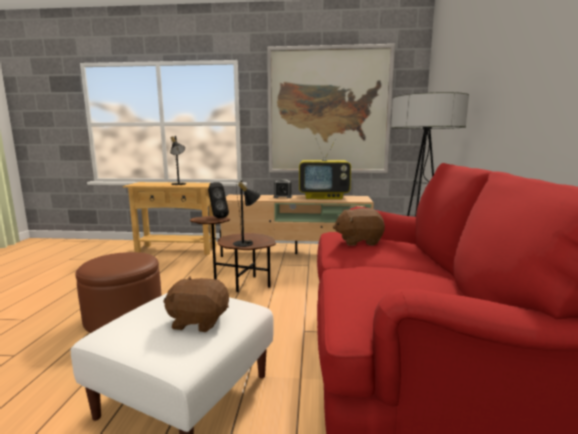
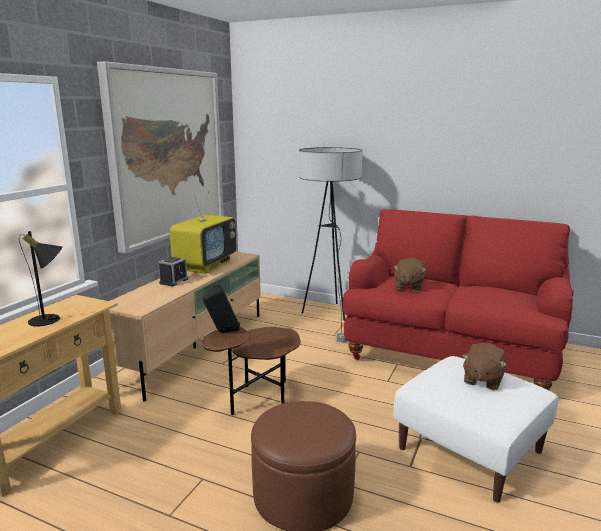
camera: 70 degrees left, 5 degrees up
black table lamp [233,180,261,247] -> none

